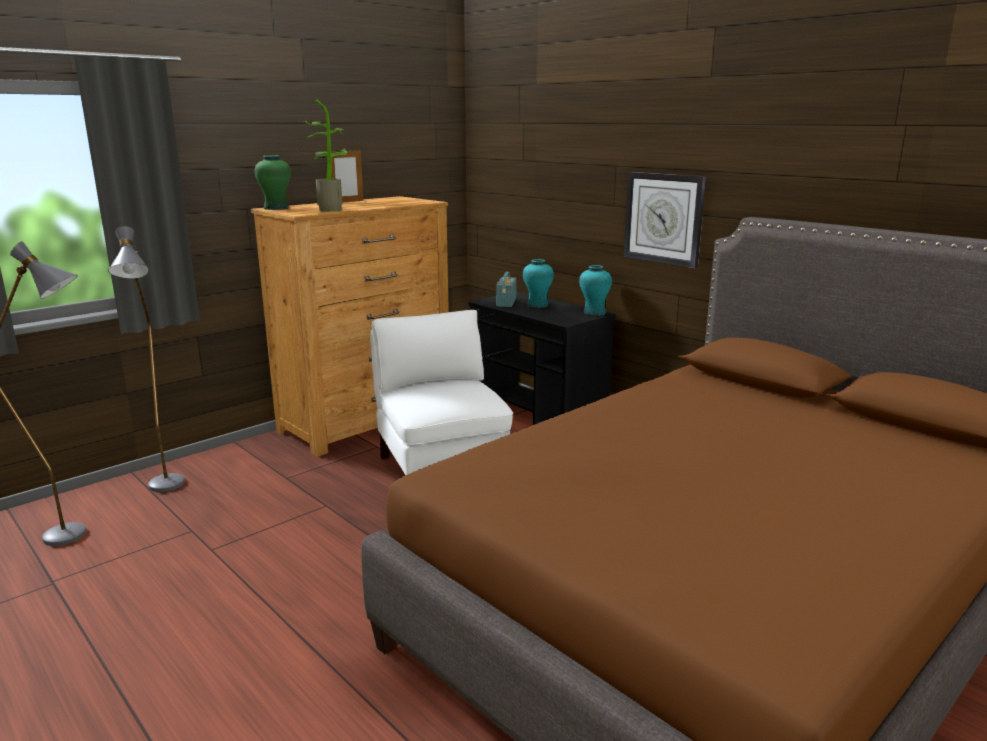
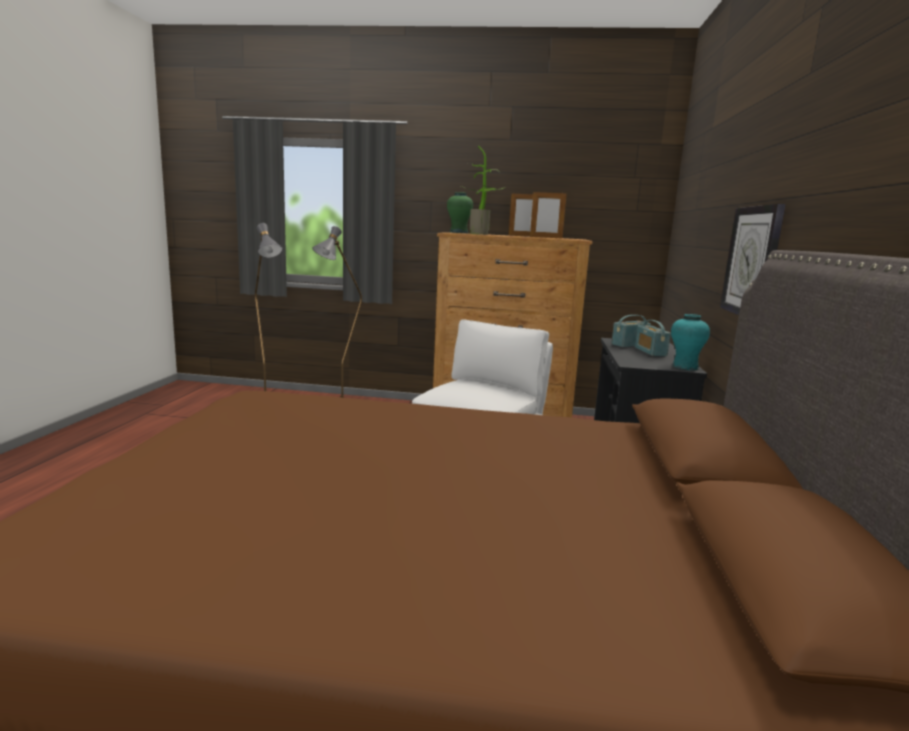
camera: 50 degrees right, 5 degrees down
turquoise vase [523,259,554,308] -> radio [635,320,671,356]
none -> picture frame [530,191,567,238]

